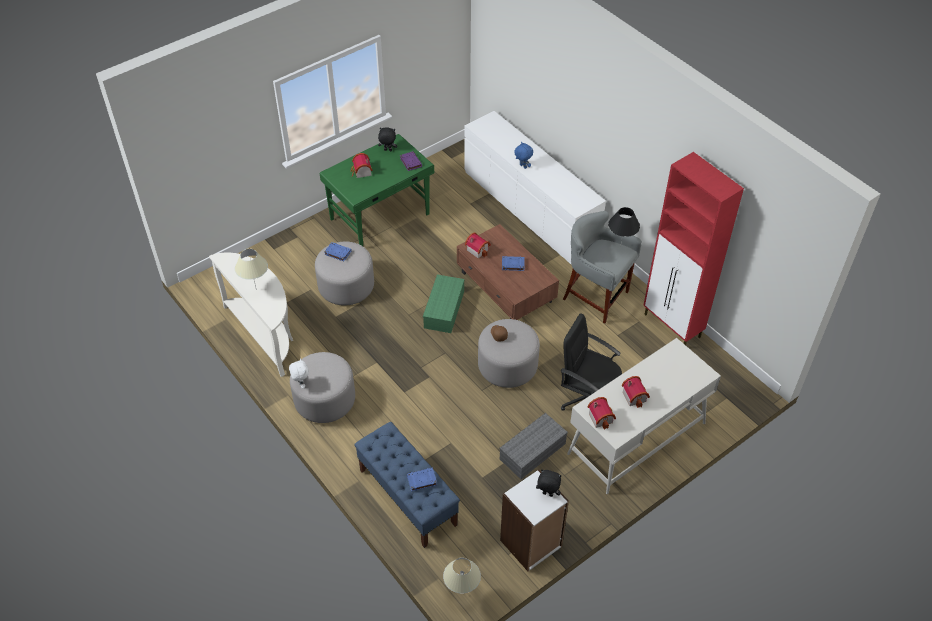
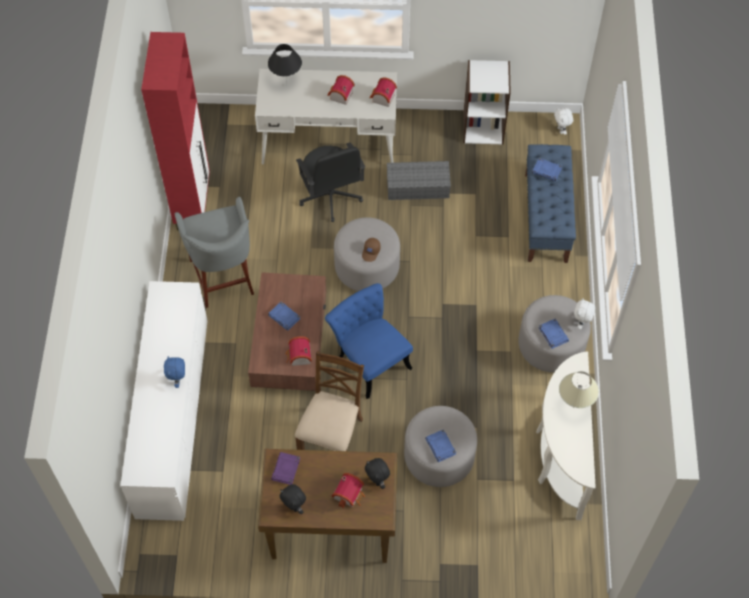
camera: 140 degrees left, 10 degrees up
green desk [320,134,434,246] -> brown desk [258,449,397,563]
green storage box [423,274,465,333] -> blue chair [325,283,413,399]
beige table lamp [443,558,481,594] -> white plush toy [554,107,573,135]
black plush toy [536,469,561,497] -> black plush toy moved to [365,458,390,489]
black table lamp [608,207,640,248] -> black table lamp moved to [268,44,302,83]
none -> brown chair [295,351,364,451]
none -> blue book [539,319,569,349]

